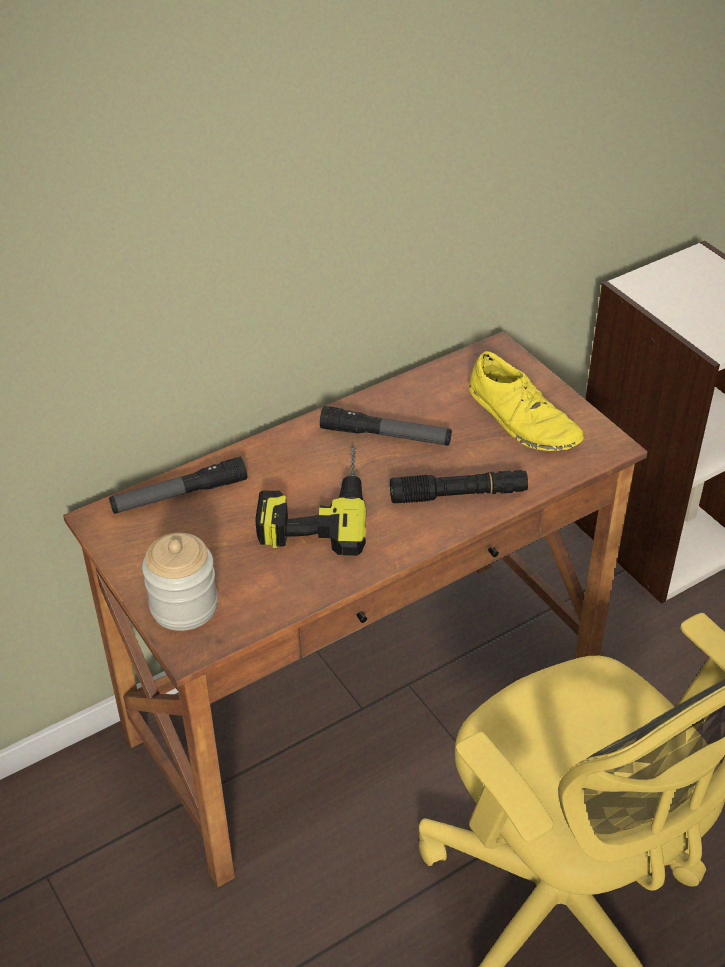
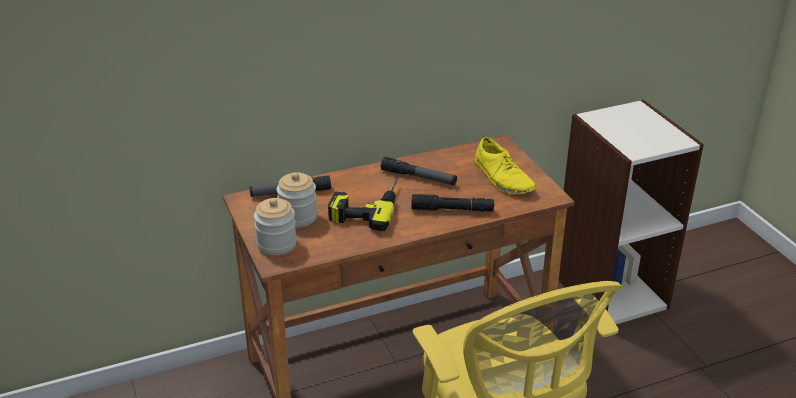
camera: 10 degrees right, 10 degrees down
none -> jar [277,172,317,228]

